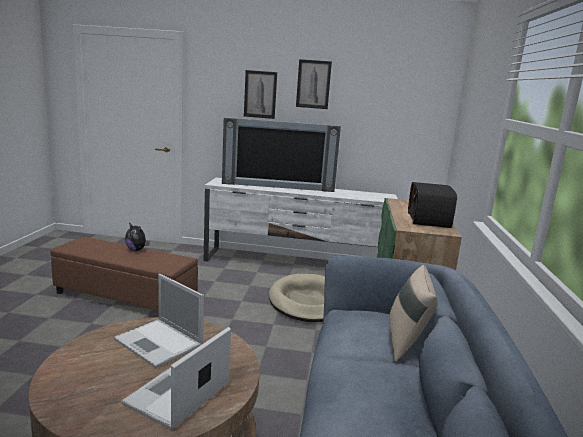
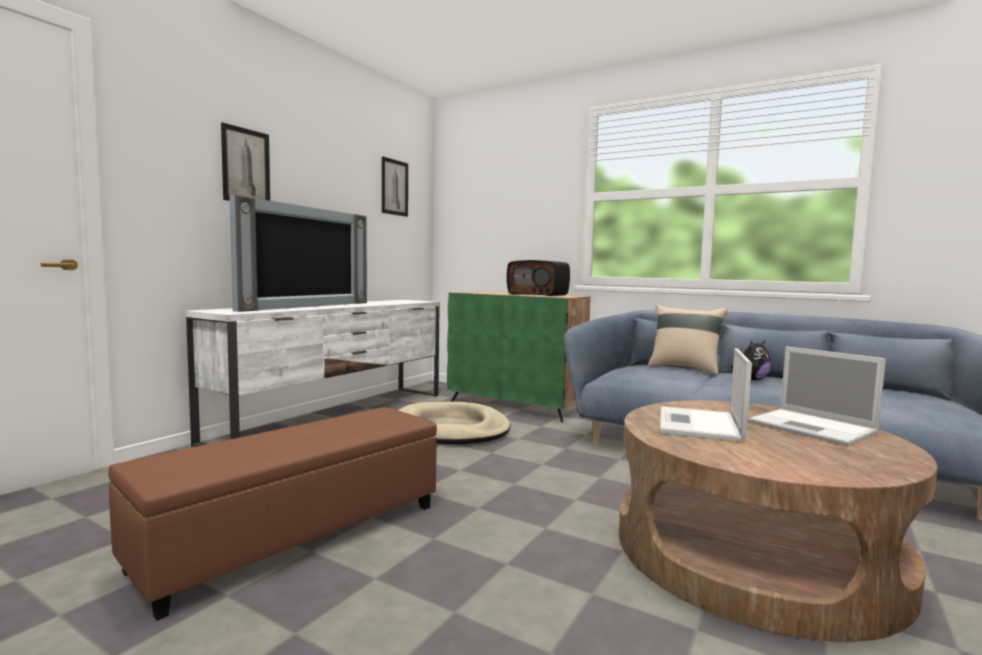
camera: 65 degrees left, 10 degrees down
laptop [114,274,204,368] -> laptop turned 135 degrees clockwise [660,348,752,442]
plush toy [125,223,149,251] -> plush toy moved to [731,340,771,380]
picture [296,59,332,109] -> picture moved to [382,156,408,217]

